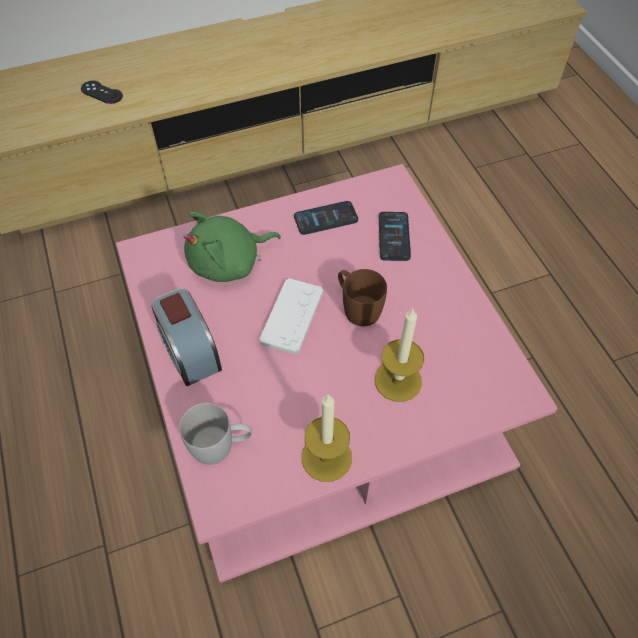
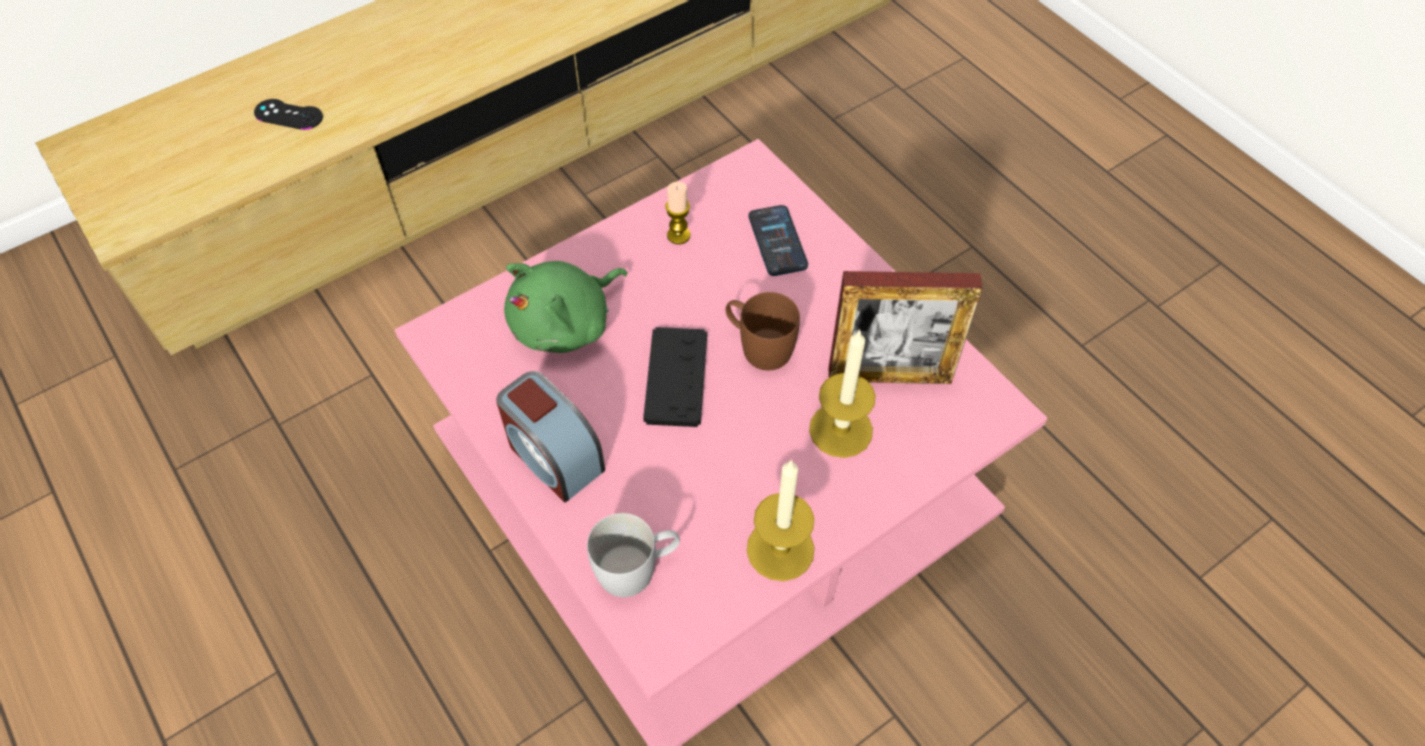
camera: 15 degrees left, 0 degrees up
white game controller [259,278,323,355] -> black game controller [643,327,707,427]
phone [294,201,358,235] -> candle [665,182,690,244]
none -> picture frame [829,271,982,384]

